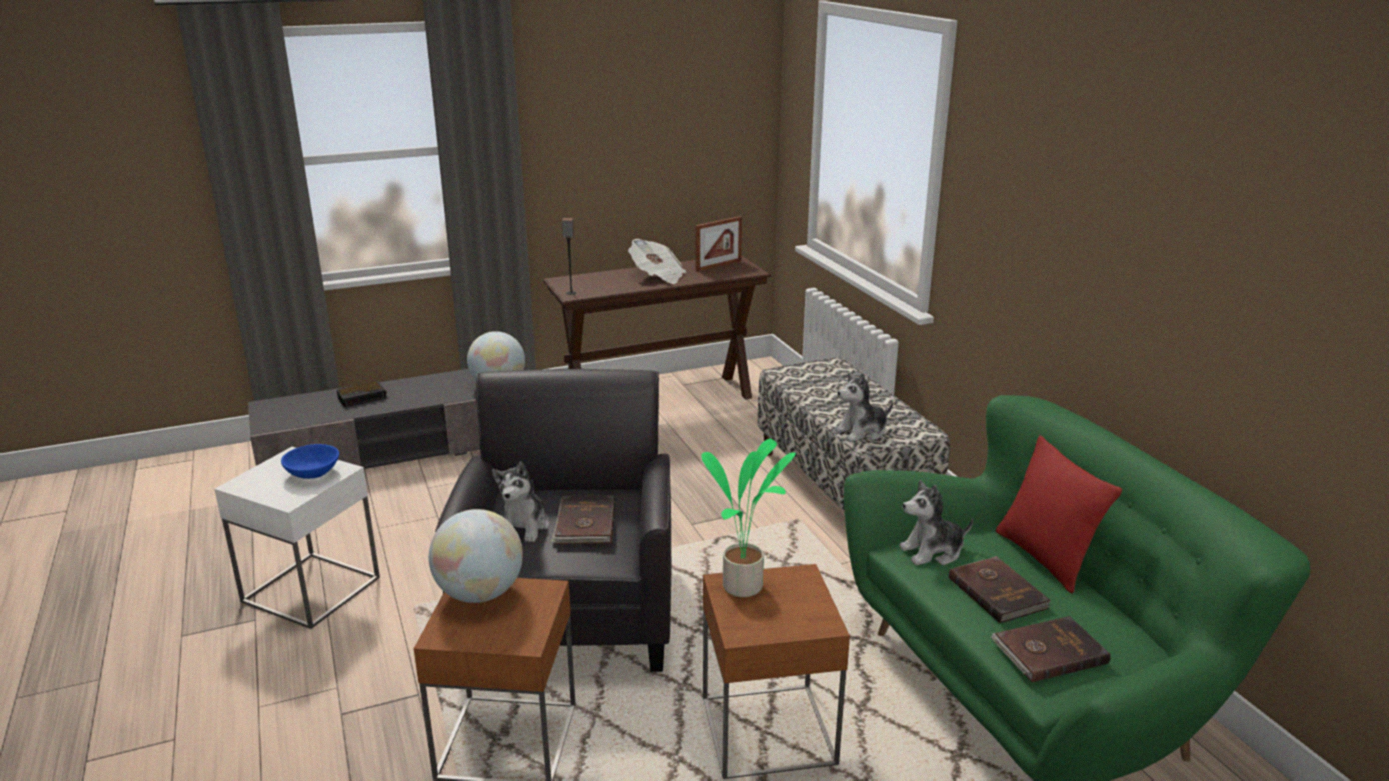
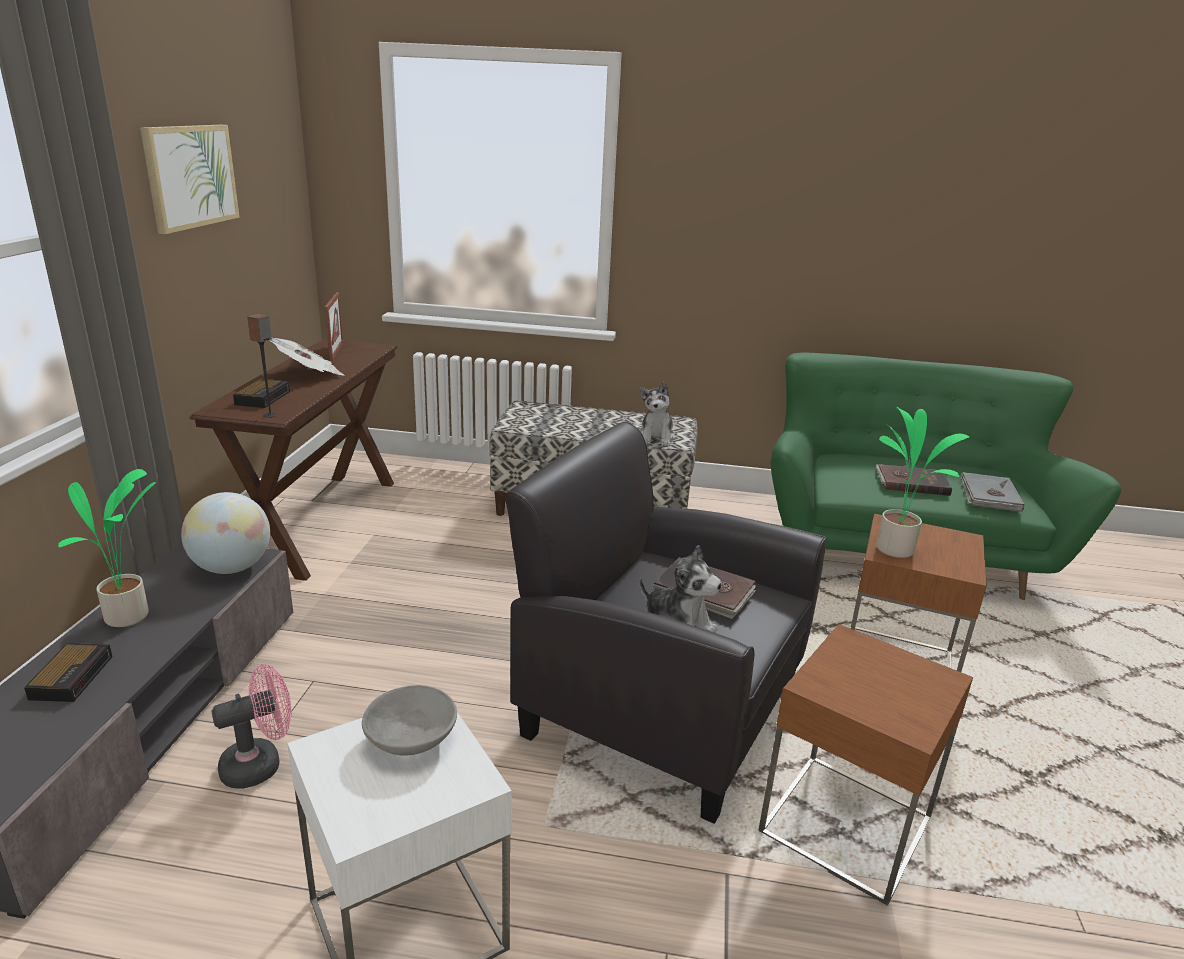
camera: 60 degrees left, 0 degrees up
blue bowl [281,444,339,479] -> grey bowl [362,685,457,755]
globe [429,509,523,603] -> none
plush toy [899,480,974,565] -> none
brown book [991,616,1111,683] -> grey book [961,472,1024,512]
red pillow [996,435,1123,594] -> none
none -> potted plant [58,469,156,627]
none -> picture [140,125,240,234]
none -> pink fan [212,664,292,789]
none -> alarm clock [233,379,290,408]

